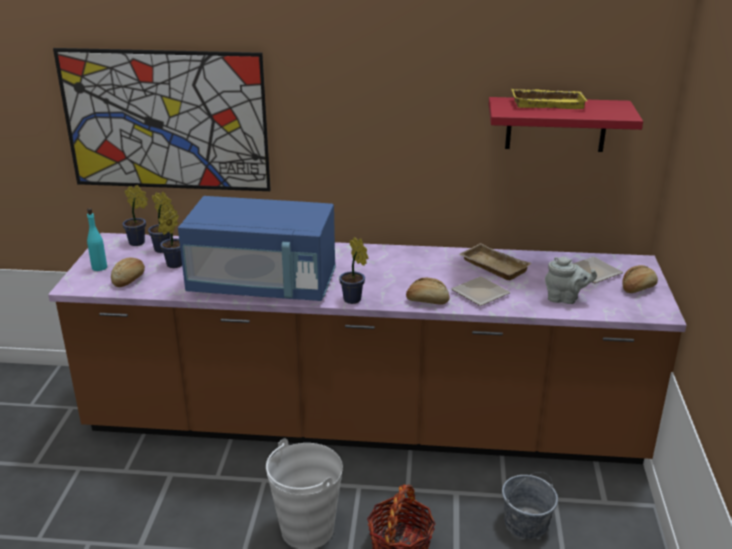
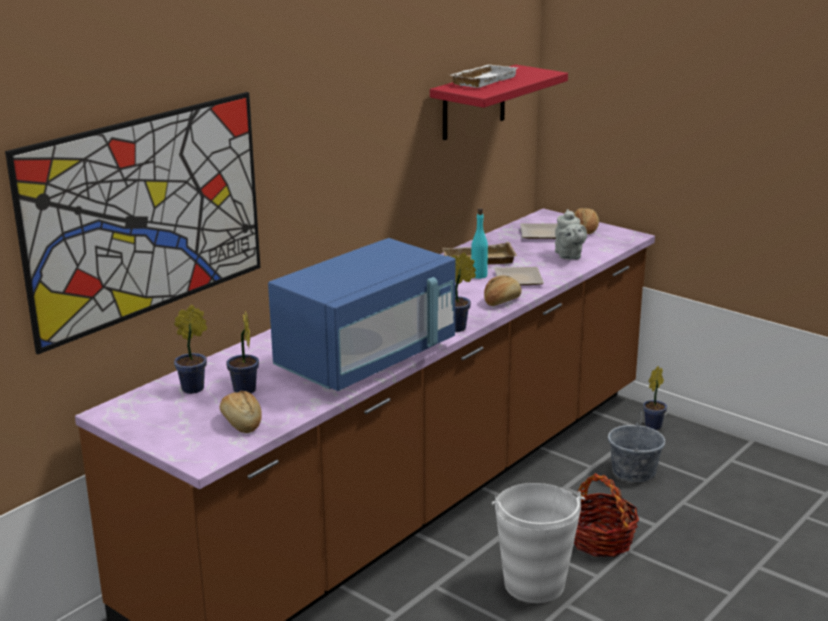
camera: 55 degrees left, 5 degrees down
turquoise bottle [87,208,107,271] -> turquoise bottle moved to [471,208,488,279]
potted plant [122,185,148,246] -> potted plant moved to [643,366,667,430]
yellow tray [511,89,587,109] -> white tray [451,65,517,88]
grey teapot [545,257,597,304] -> grey teapot turned 120 degrees clockwise [555,209,587,259]

